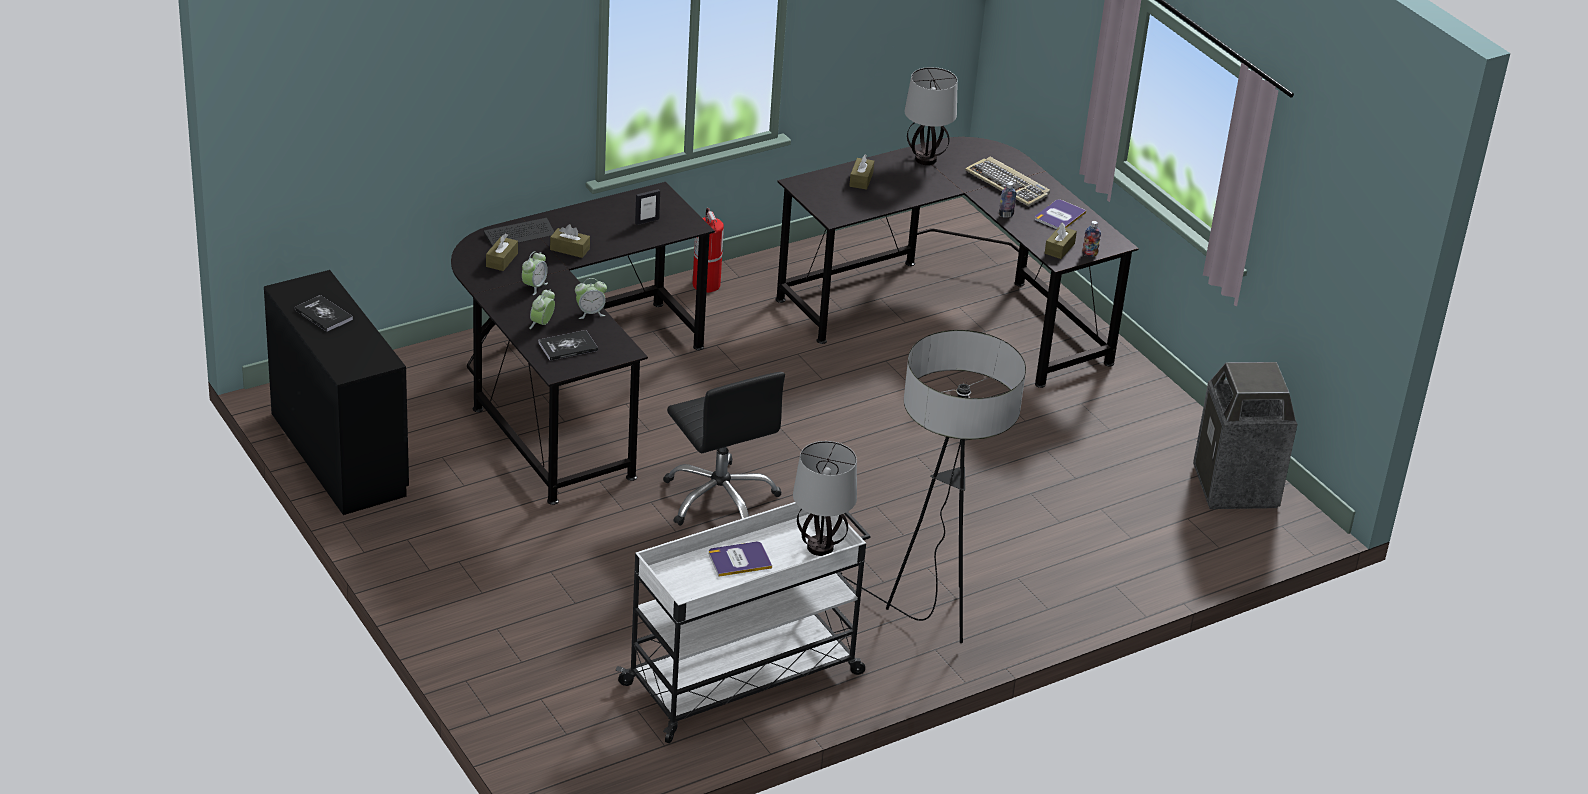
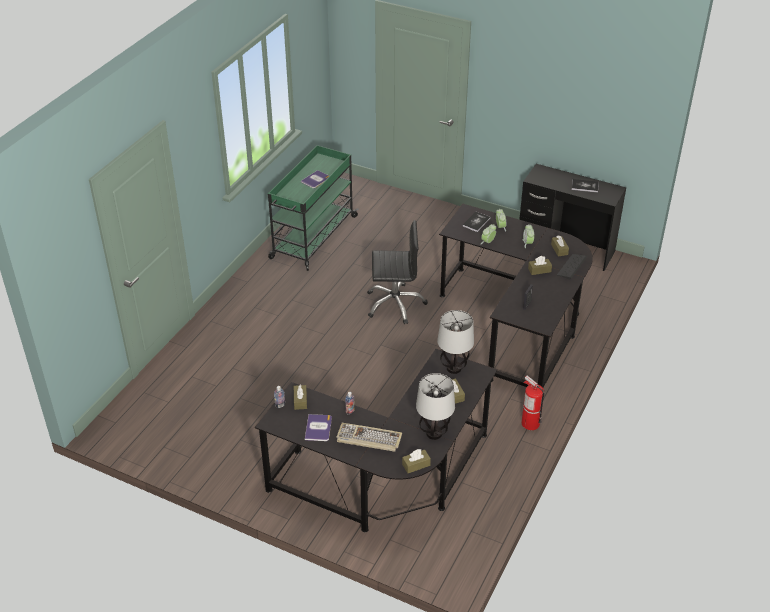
camera: 150 degrees right, 5 degrees up
white cart [616,502,871,743] -> green cart [268,145,359,271]
black office chair [663,372,785,526] -> black office chair turned 150 degrees clockwise [367,220,428,324]
table lamp [793,441,857,556] -> table lamp moved to [437,310,474,374]
floor lamp [839,330,1026,643] -> none
trash can [1193,362,1297,509] -> none
none -> brown tissue box [402,449,431,473]

